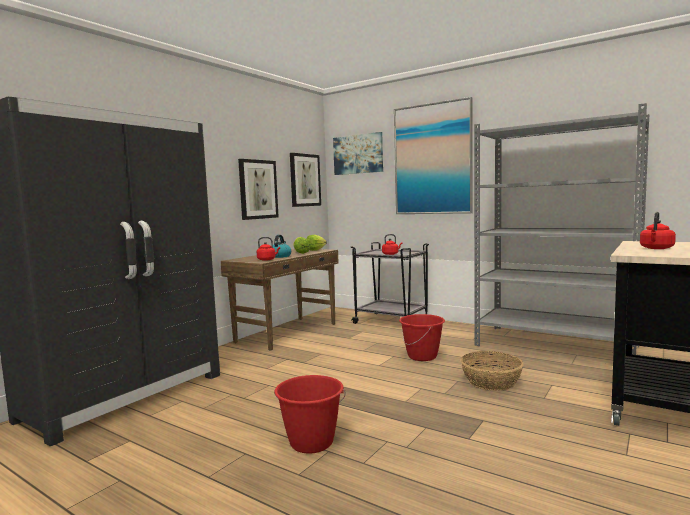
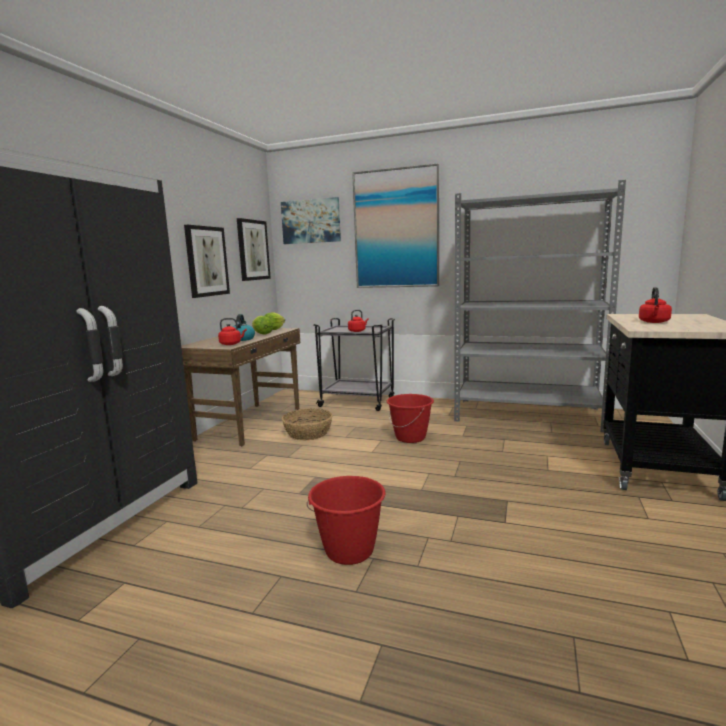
camera: 15 degrees left, 5 degrees up
basket [460,351,524,391] -> basket moved to [282,409,333,441]

